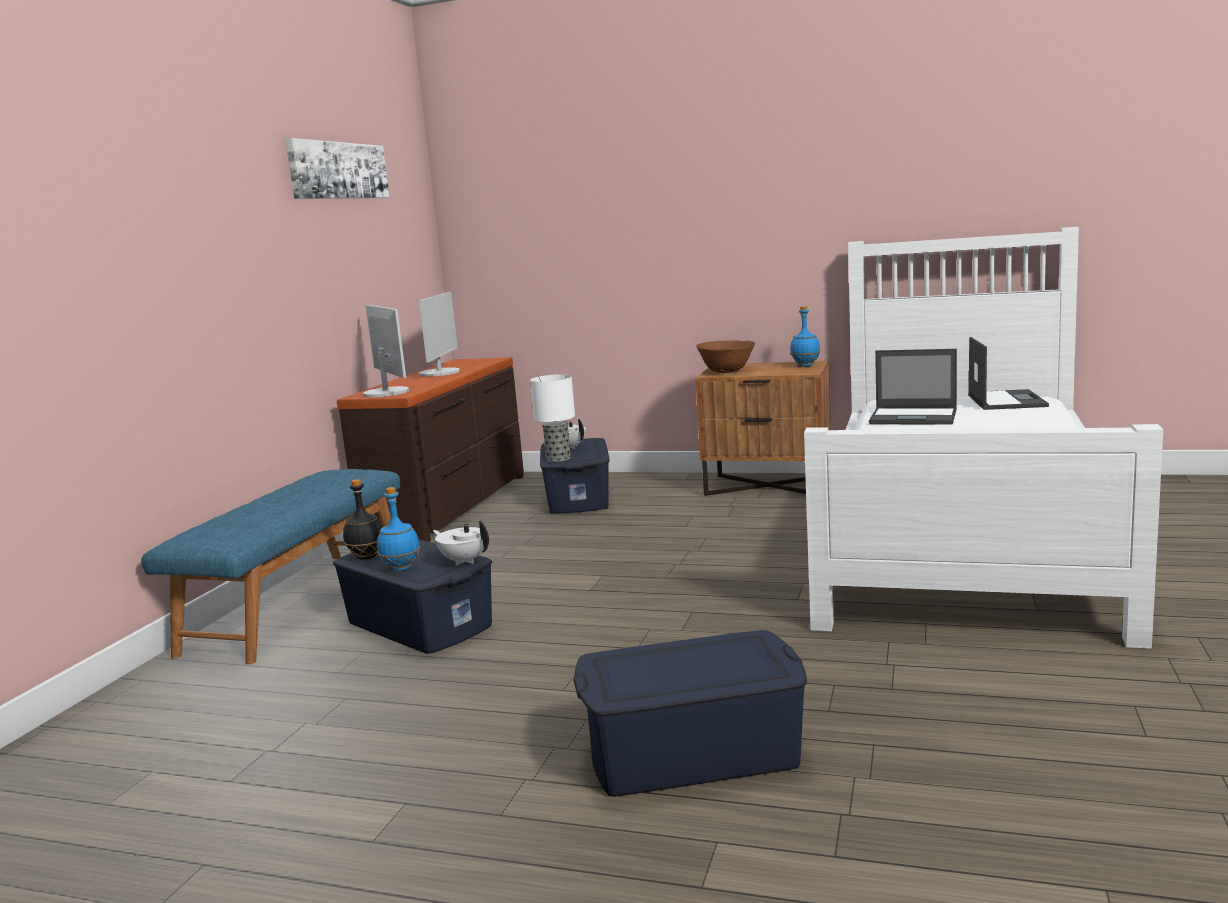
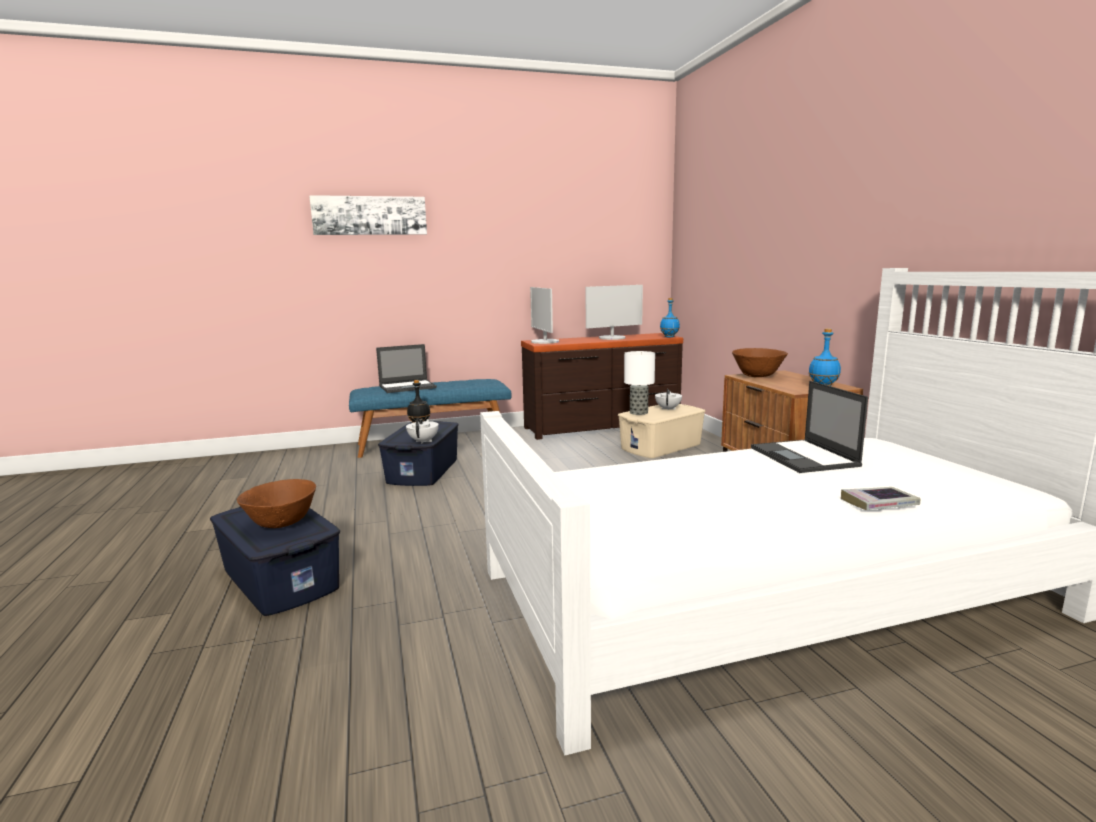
camera: 55 degrees right, 0 degrees up
picture [285,138,390,199] -> picture moved to [309,195,427,235]
monitor [363,305,409,397] -> monitor turned 135 degrees clockwise [530,287,559,344]
blue bottle [377,487,420,571] -> blue bottle moved to [660,298,680,337]
blue storage box [540,438,610,514] -> beige storage box [618,404,706,458]
laptop [968,337,1049,410] -> laptop moved to [376,344,437,393]
none -> brown bowl [237,479,316,528]
none -> book [841,487,920,510]

